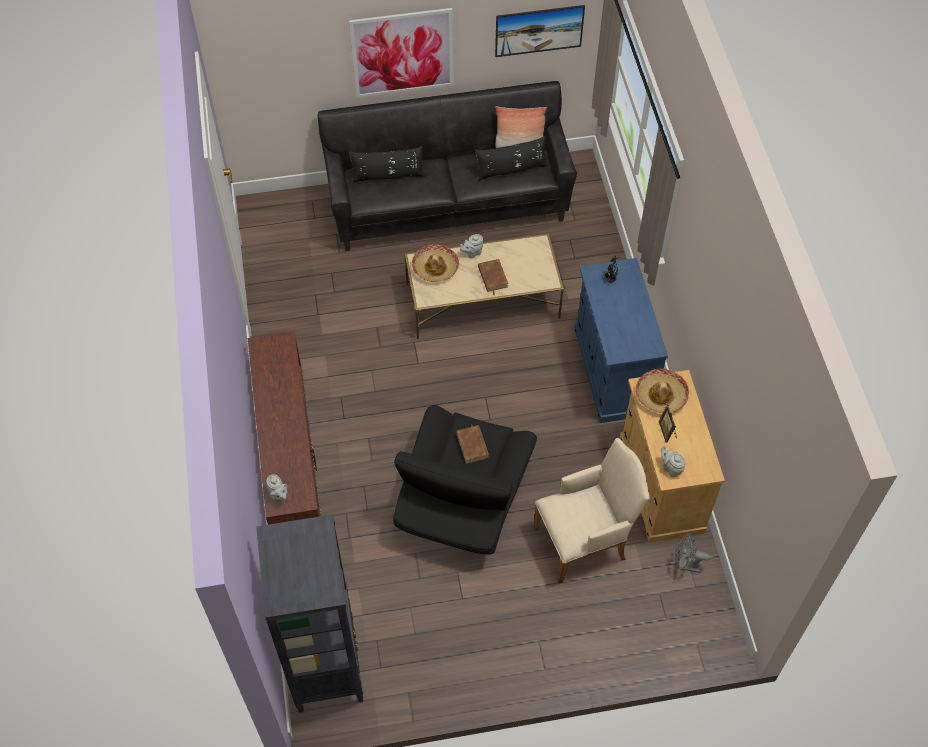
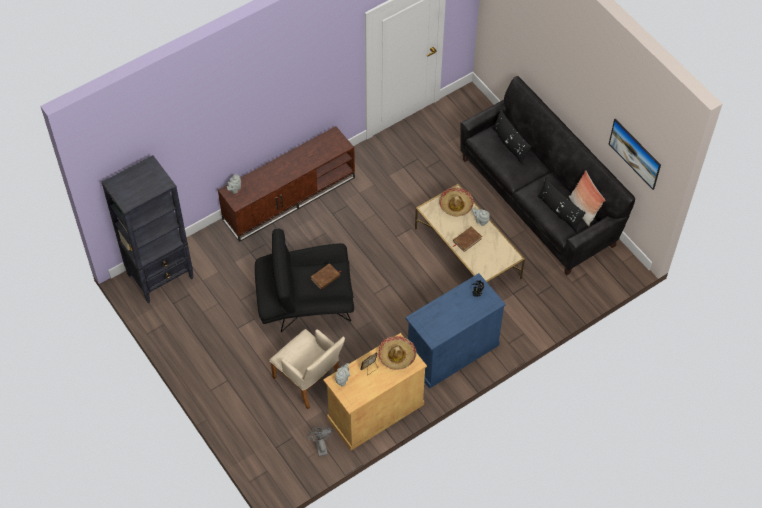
camera: 65 degrees right, 0 degrees up
picture [349,8,453,98] -> none

